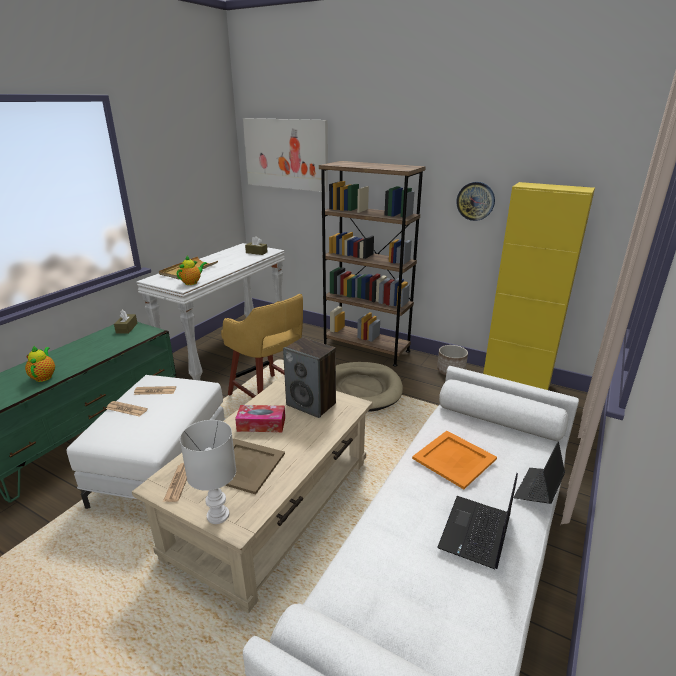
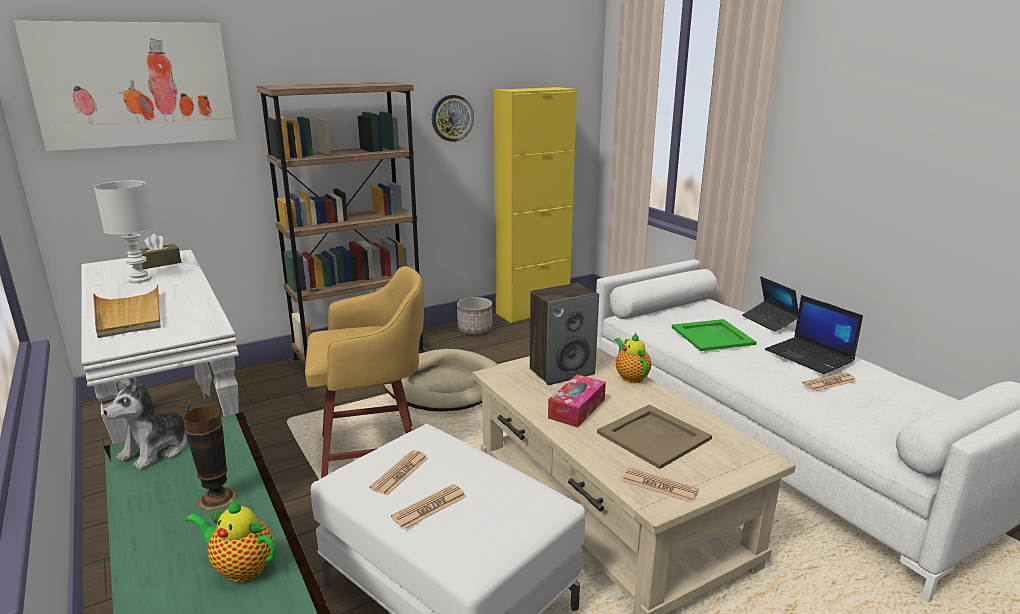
camera: 60 degrees left, 5 degrees down
brown tissue box [114,310,138,334] -> plush toy [103,378,191,470]
teapot [177,256,207,285] -> teapot moved to [614,333,651,383]
white table lamp [180,420,236,524] -> white table lamp moved to [94,180,154,283]
orange tray [412,431,497,489] -> green tray [672,319,756,351]
none -> vase [183,406,237,510]
none -> newspaper [802,372,856,391]

